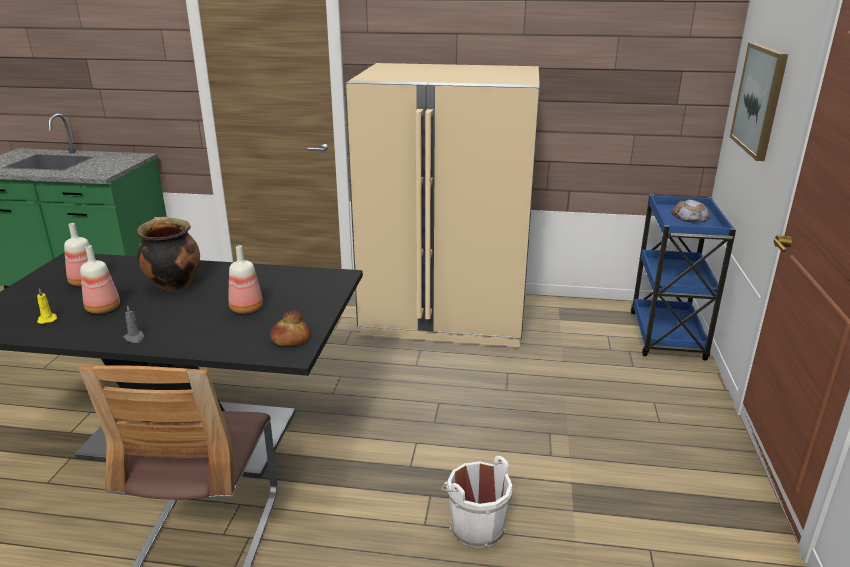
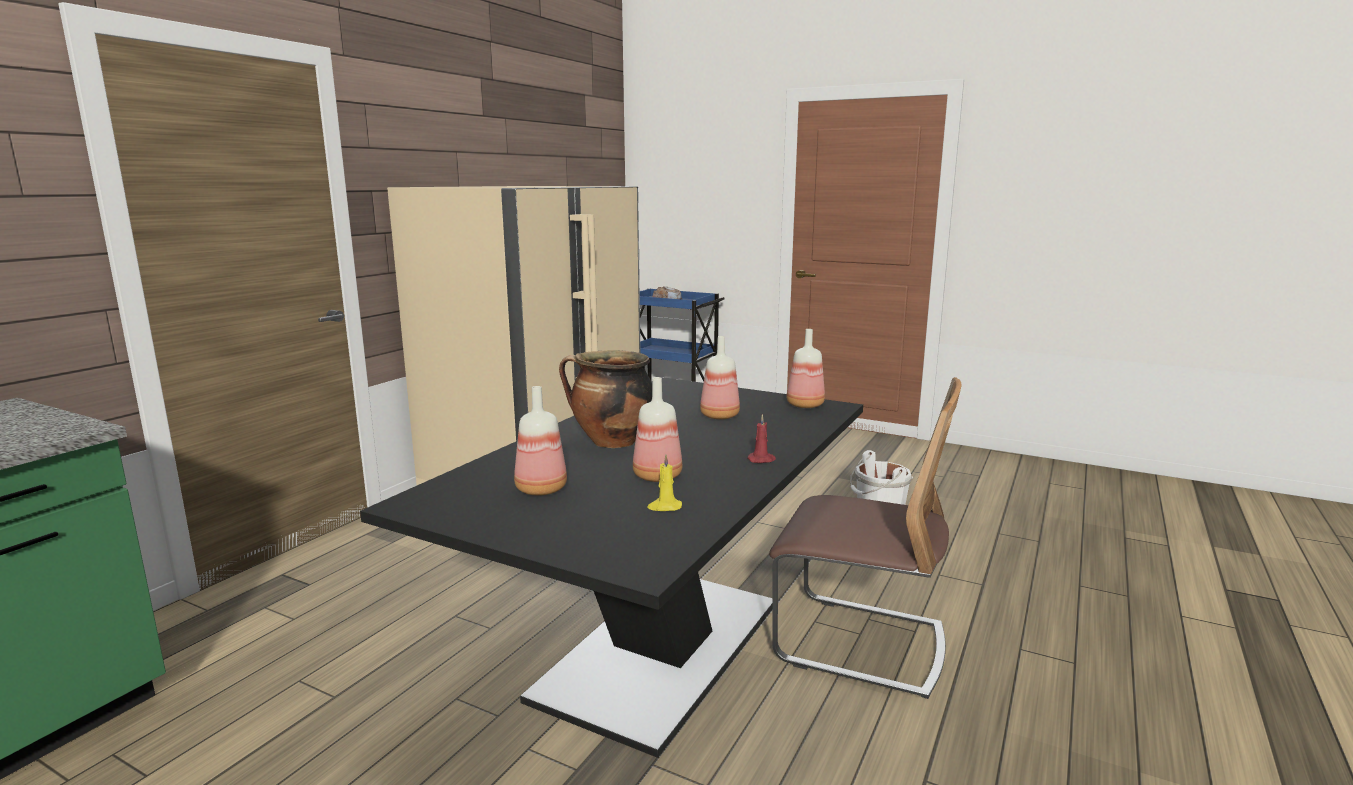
camera: 70 degrees left, 10 degrees down
grey candle [123,305,144,343] -> red candle [747,414,776,463]
bread [270,310,311,346] -> bottle [787,329,825,408]
picture [730,42,788,161] -> none

